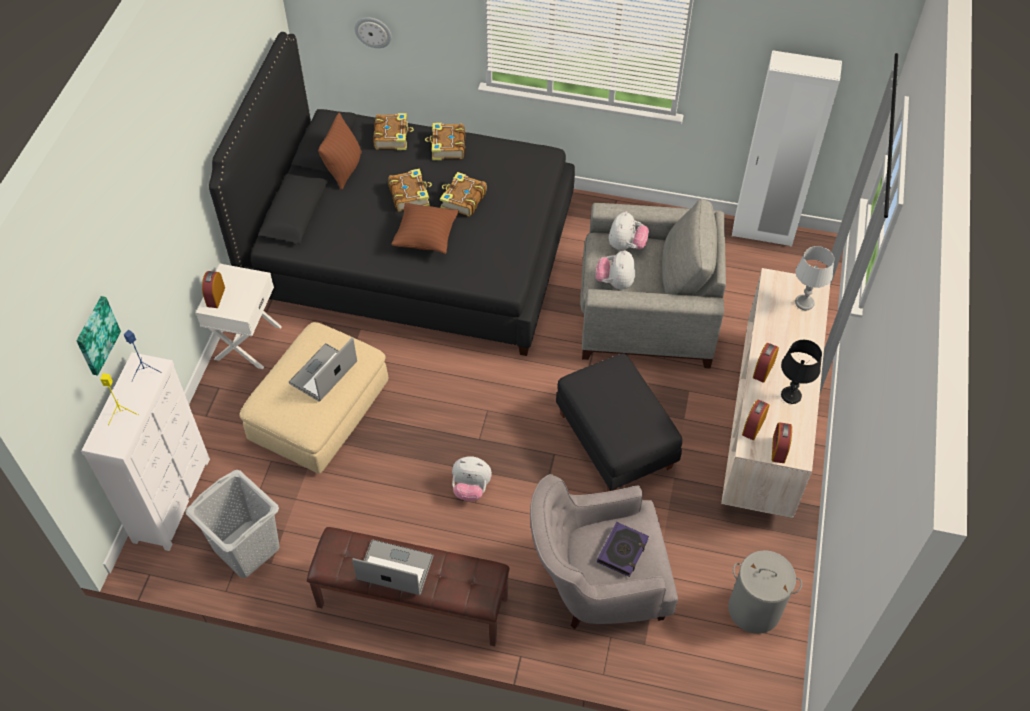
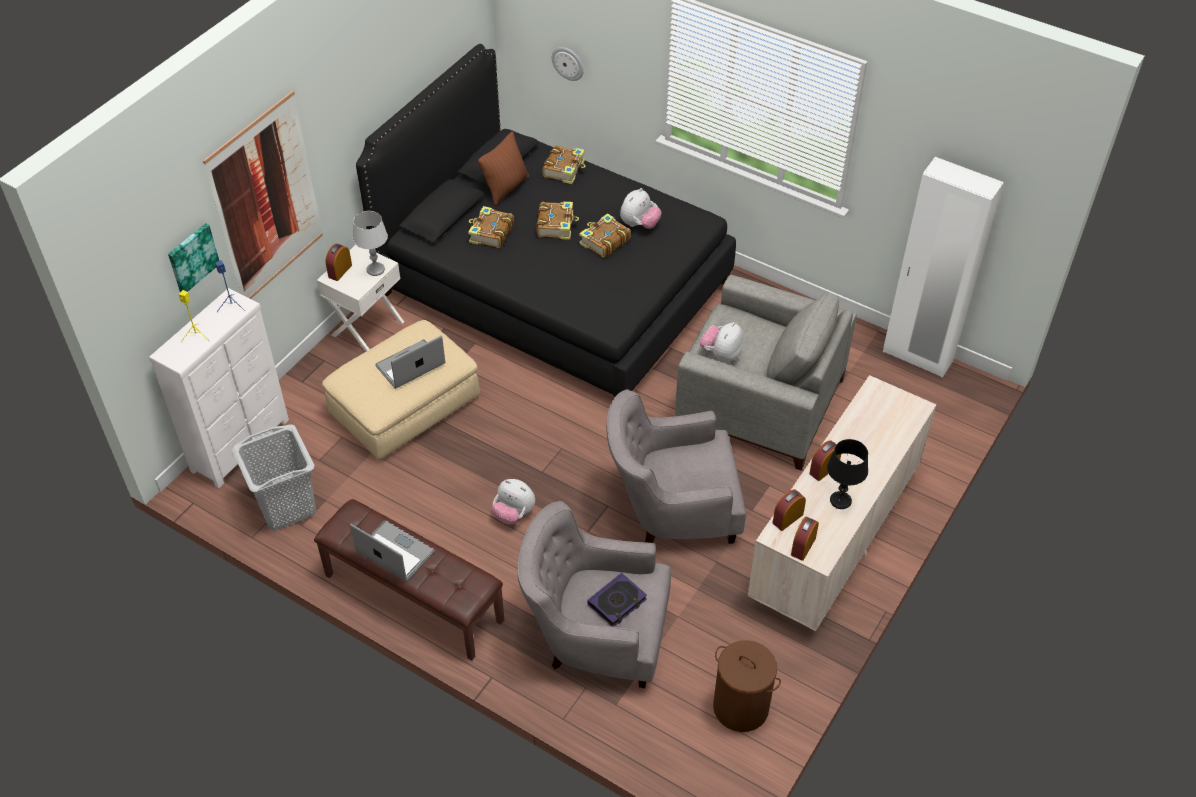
camera: 20 degrees right, 5 degrees down
brown pillow [391,202,459,254] -> none
book [425,123,465,160] -> book moved to [468,206,514,248]
black ottoman [556,353,682,491] -> grey armchair [606,390,746,544]
plush toy [609,211,649,250] -> plush toy moved to [620,188,661,229]
grey laundry basket [728,550,802,634] -> brown laundry basket [713,640,781,732]
grey table lamp [795,246,834,310] -> grey table lamp moved to [353,211,388,276]
none -> picture [203,91,323,299]

